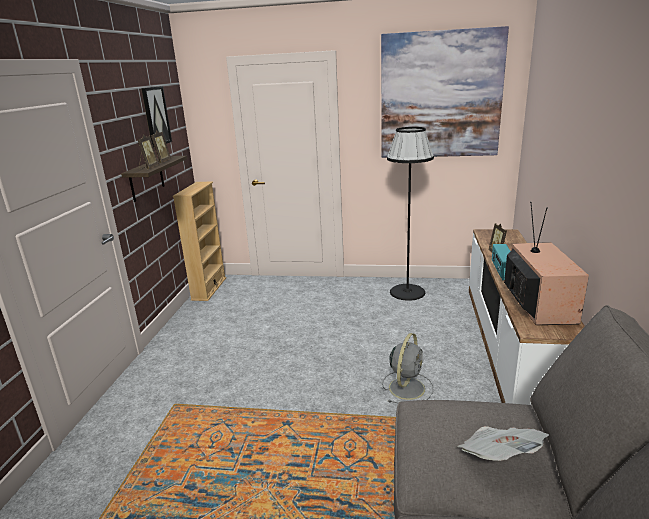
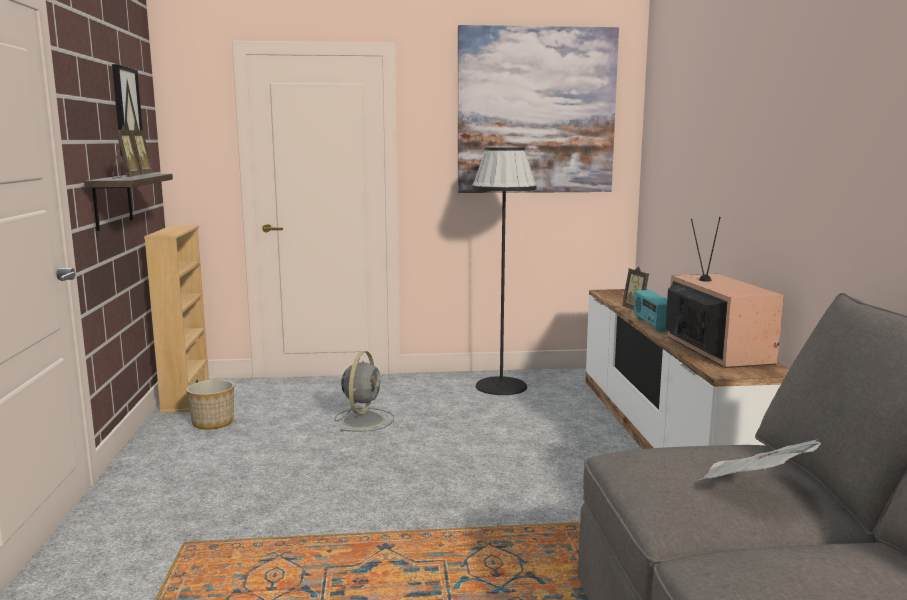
camera: 15 degrees left, 10 degrees down
grey fan [382,333,433,403] -> grey fan moved to [334,351,394,432]
none -> planter [187,380,234,429]

